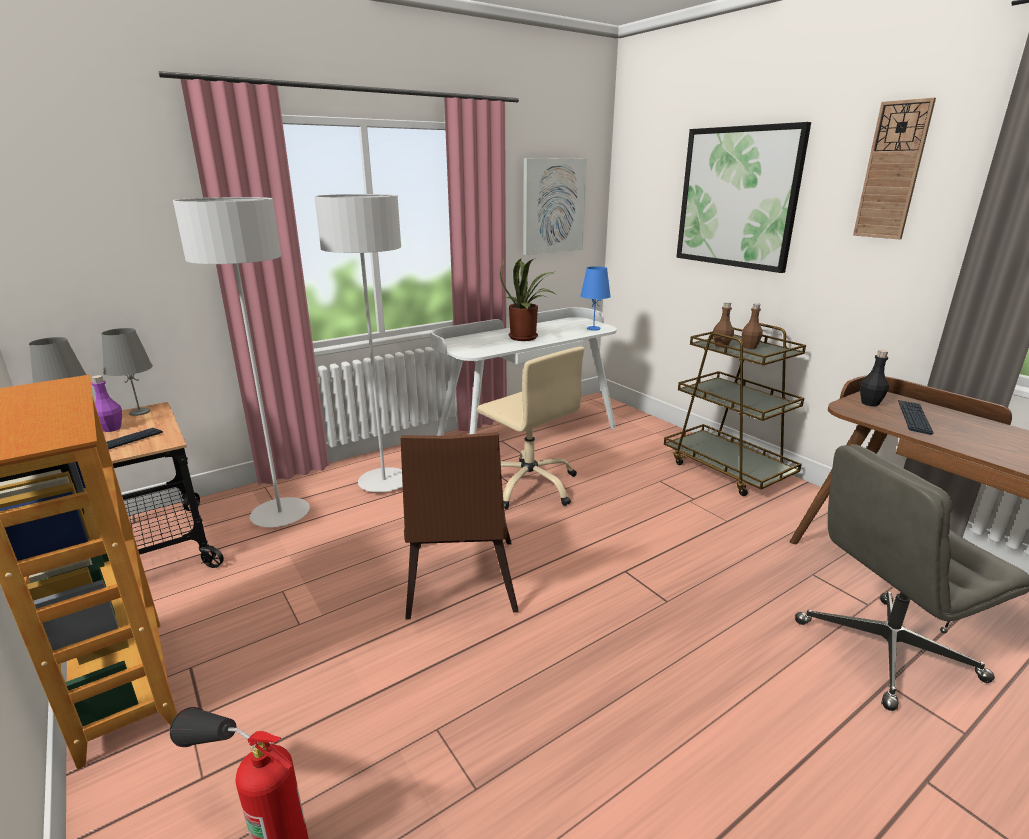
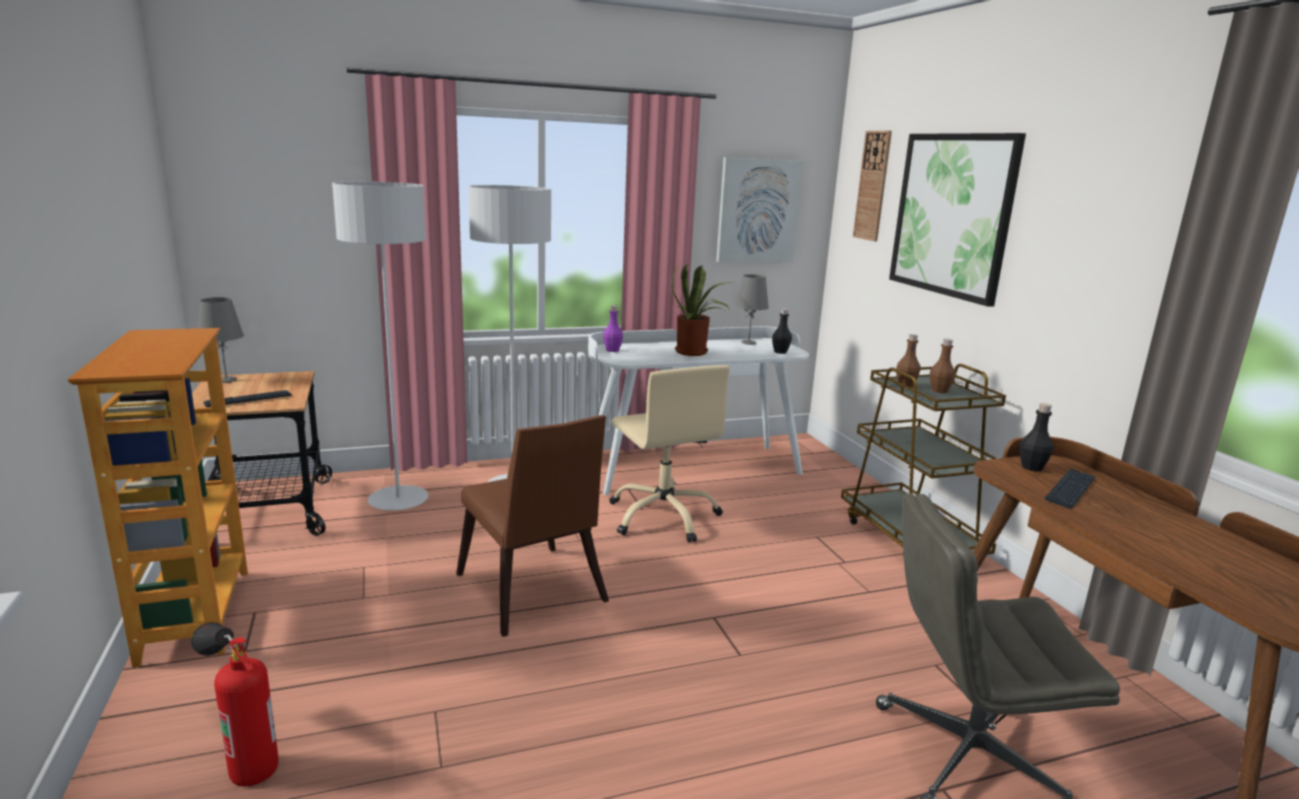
camera: 15 degrees right, 5 degrees down
purple bottle [91,375,122,432] -> purple bottle moved to [603,306,623,352]
grey table lamp [101,328,153,416] -> grey table lamp moved to [735,274,769,345]
brown chair [400,432,518,619] -> brown chair turned 45 degrees counterclockwise [456,415,609,637]
blue table lamp [580,266,611,331] -> black bottle [772,309,792,354]
wall clock [853,98,936,240] -> wall clock moved to [853,131,892,241]

